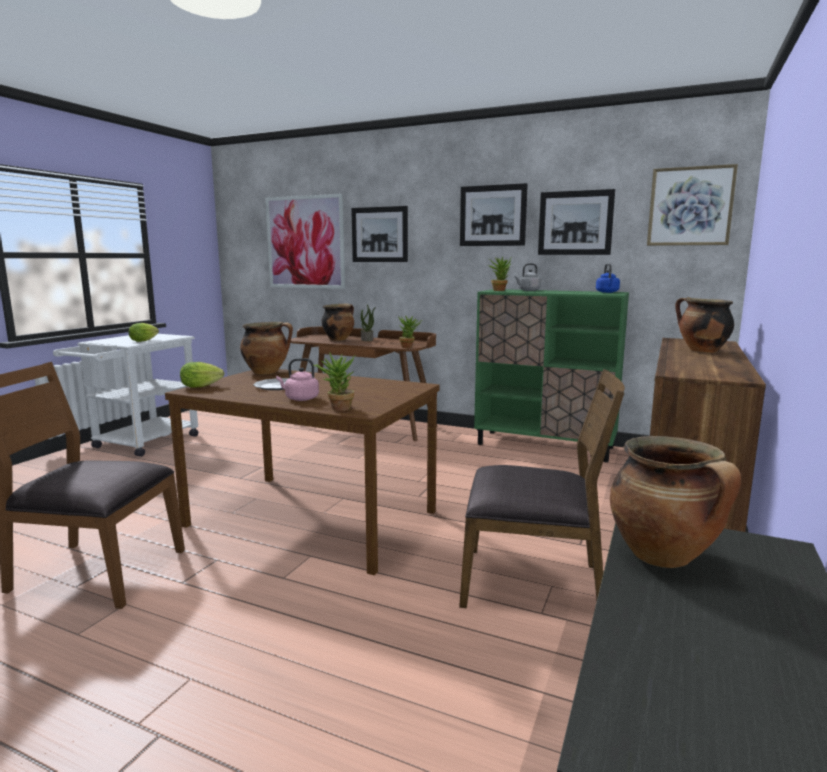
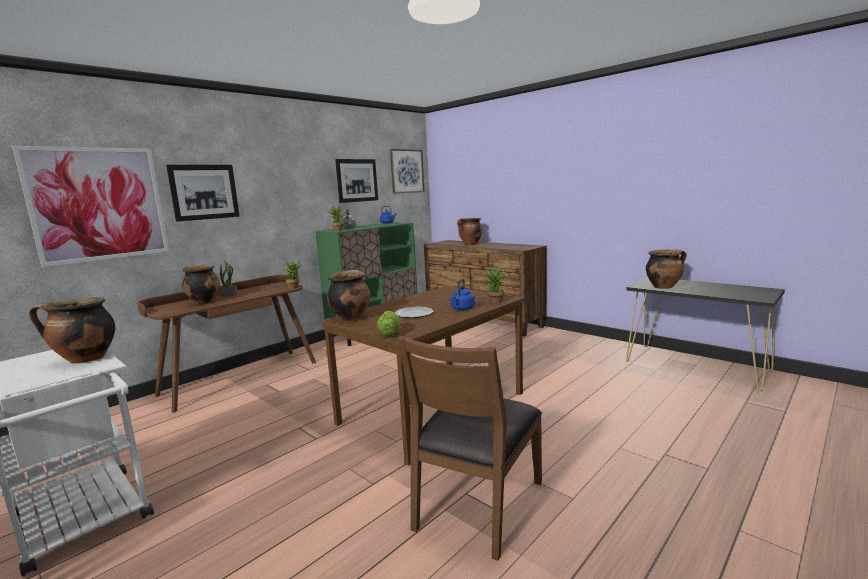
camera: 70 degrees left, 0 degrees up
lettuce [129,323,159,342] -> cooking pot [29,297,115,364]
pink kettle [276,358,319,401] -> blue kettle [451,279,475,310]
brown chair [459,369,625,608] -> none
picture [460,183,528,246] -> none

